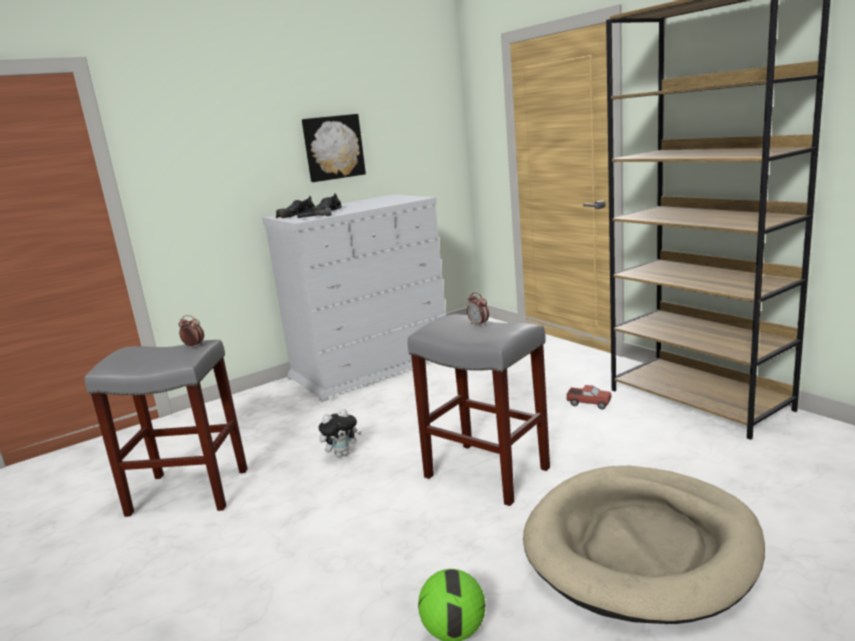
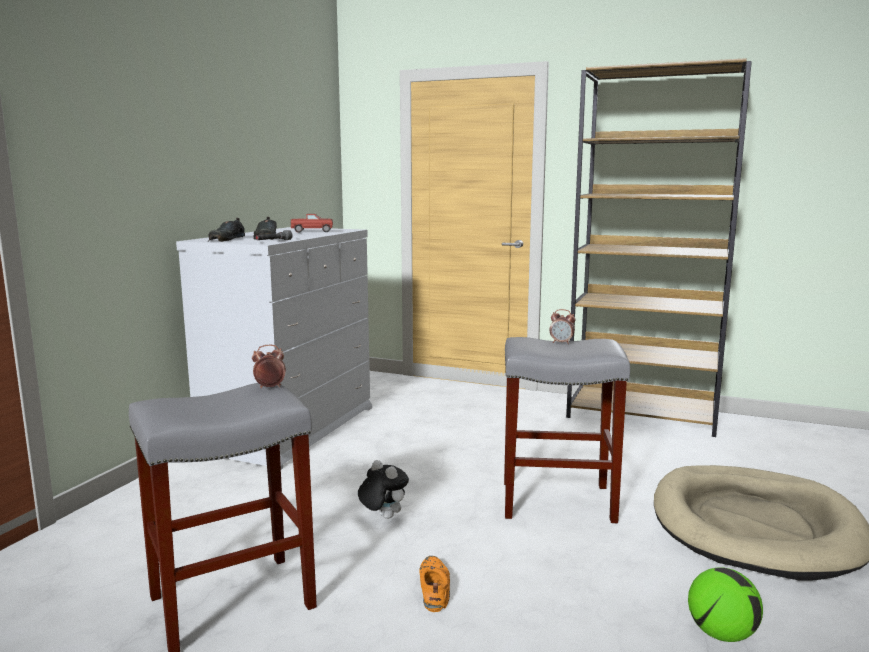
camera: 35 degrees left, 5 degrees down
picture [302,114,366,182] -> none
plush toy [318,409,362,457] -> plush toy turned 75 degrees counterclockwise [358,460,409,519]
toy truck [567,385,611,410] -> toy truck moved to [291,214,333,233]
none -> orange shoe [419,556,450,612]

